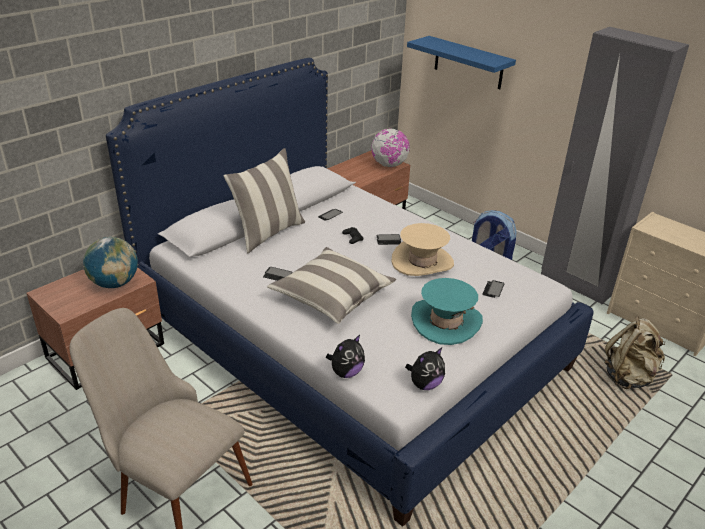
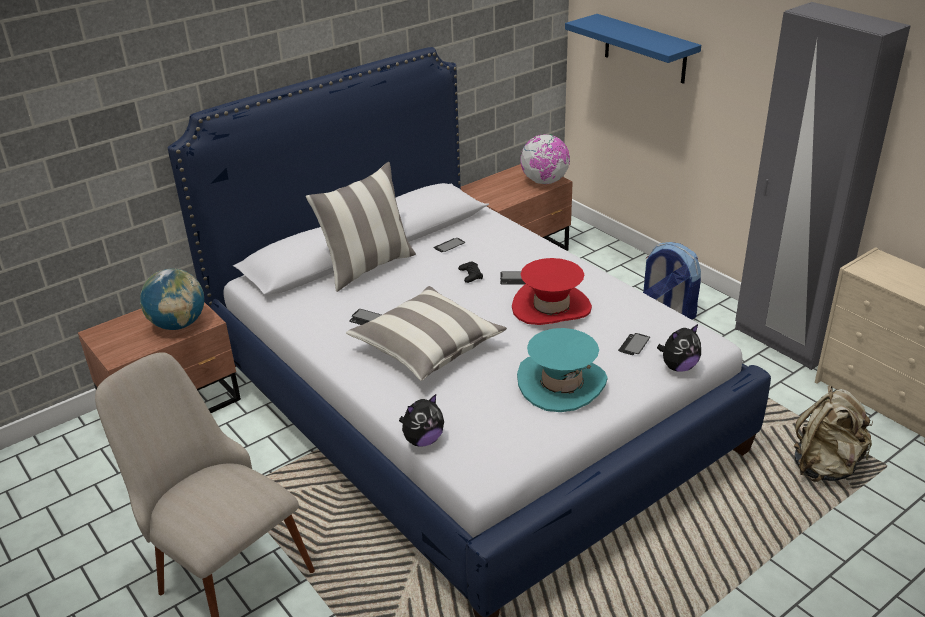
camera: 10 degrees right, 0 degrees up
beige hat [391,223,454,276] -> red hat [512,258,592,325]
plush toy [405,348,445,390] -> plush toy moved to [657,324,701,372]

